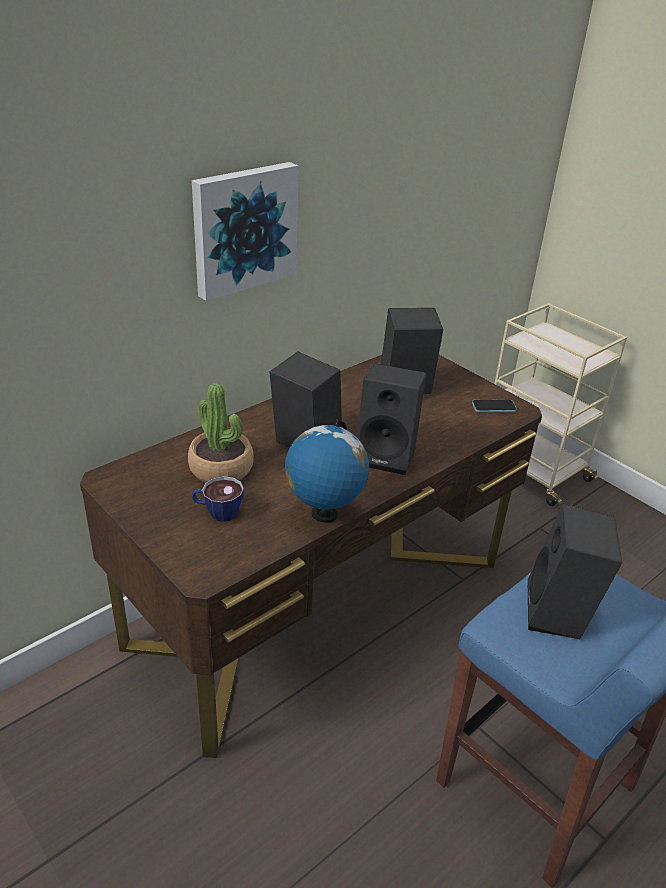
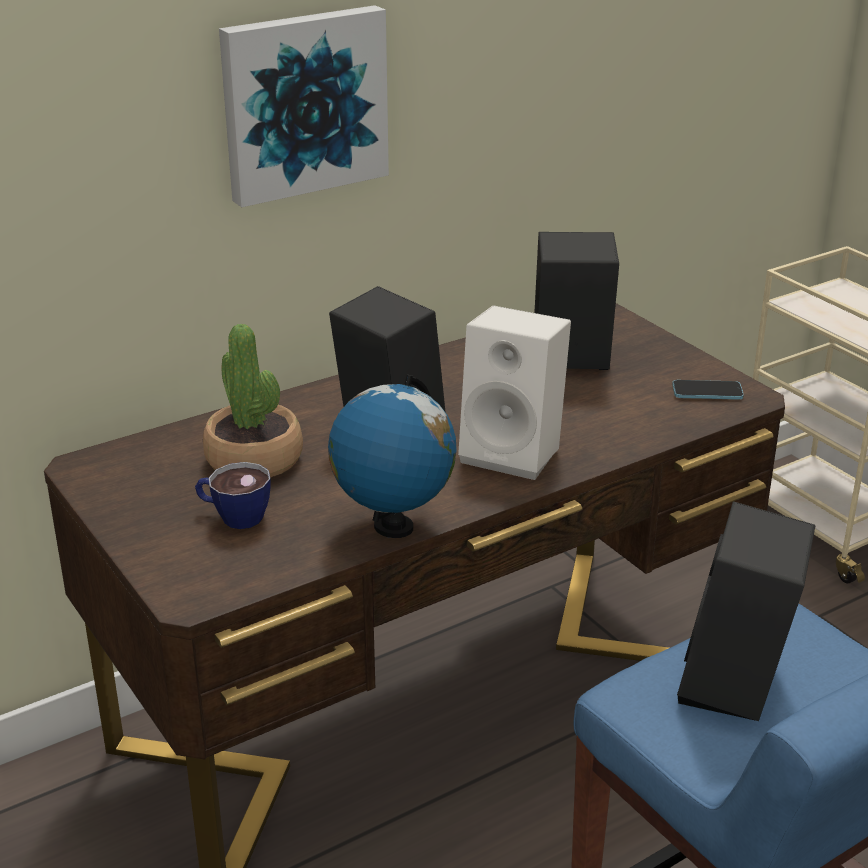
camera: 10 degrees right, 5 degrees down
black speaker [357,363,426,475] -> white speaker [458,305,571,480]

